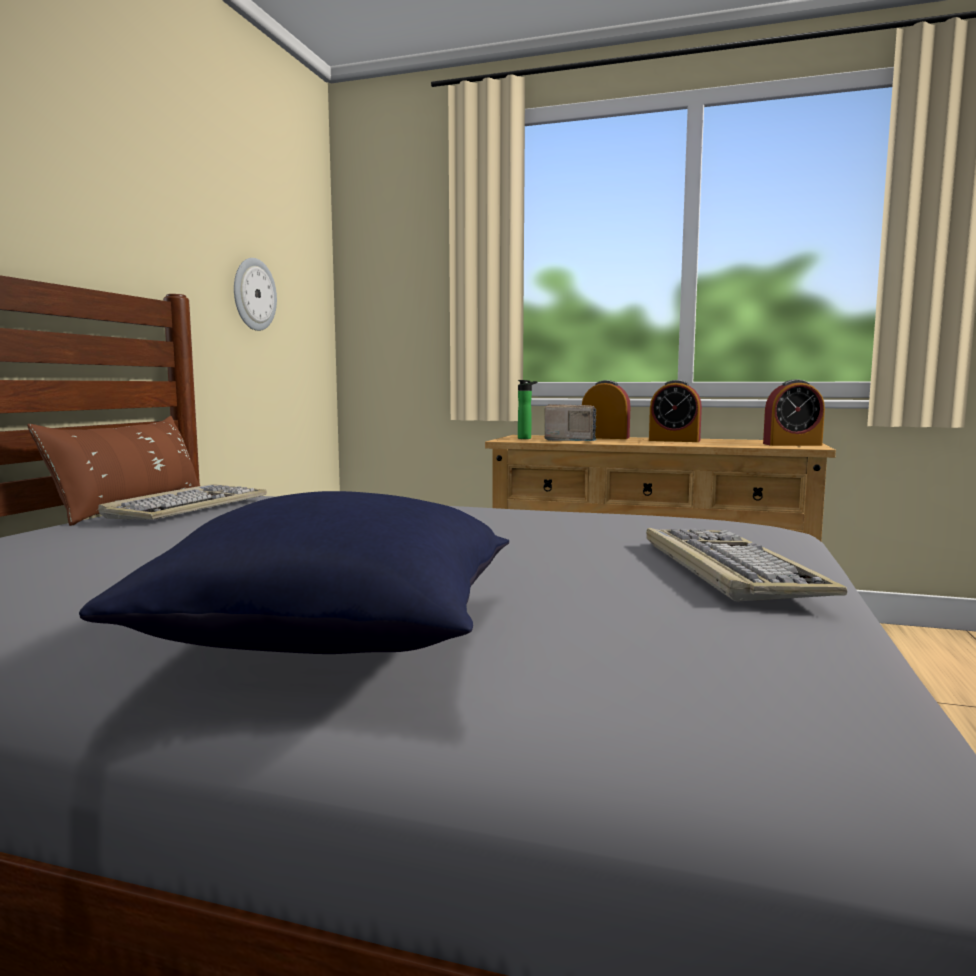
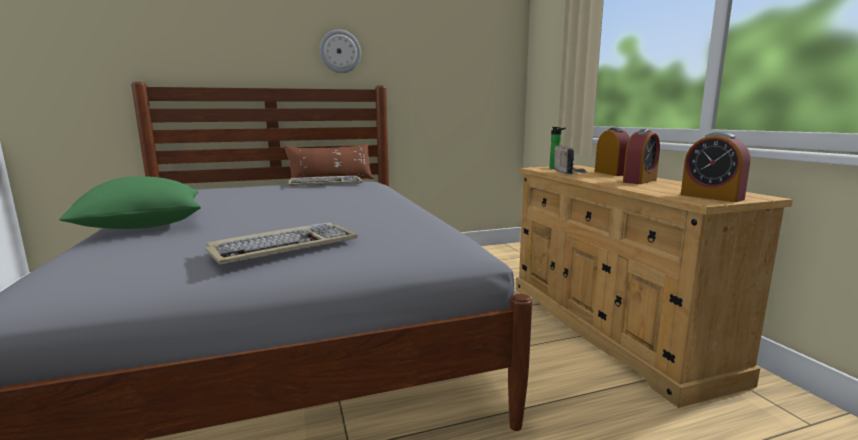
camera: 55 degrees right, 5 degrees up
blue pillow [79,491,509,654] -> green pillow [59,176,201,229]
wall clock [234,258,277,331] -> wall clock moved to [319,30,361,73]
alarm clock [649,380,702,442] -> alarm clock turned 120 degrees counterclockwise [623,129,660,184]

